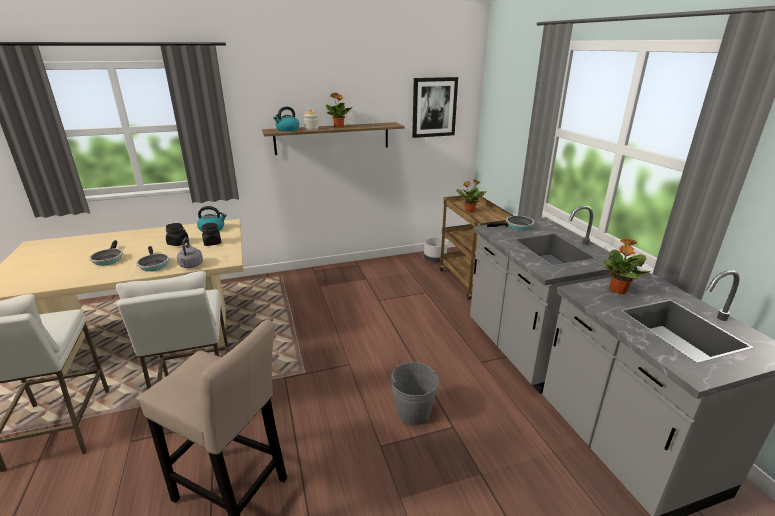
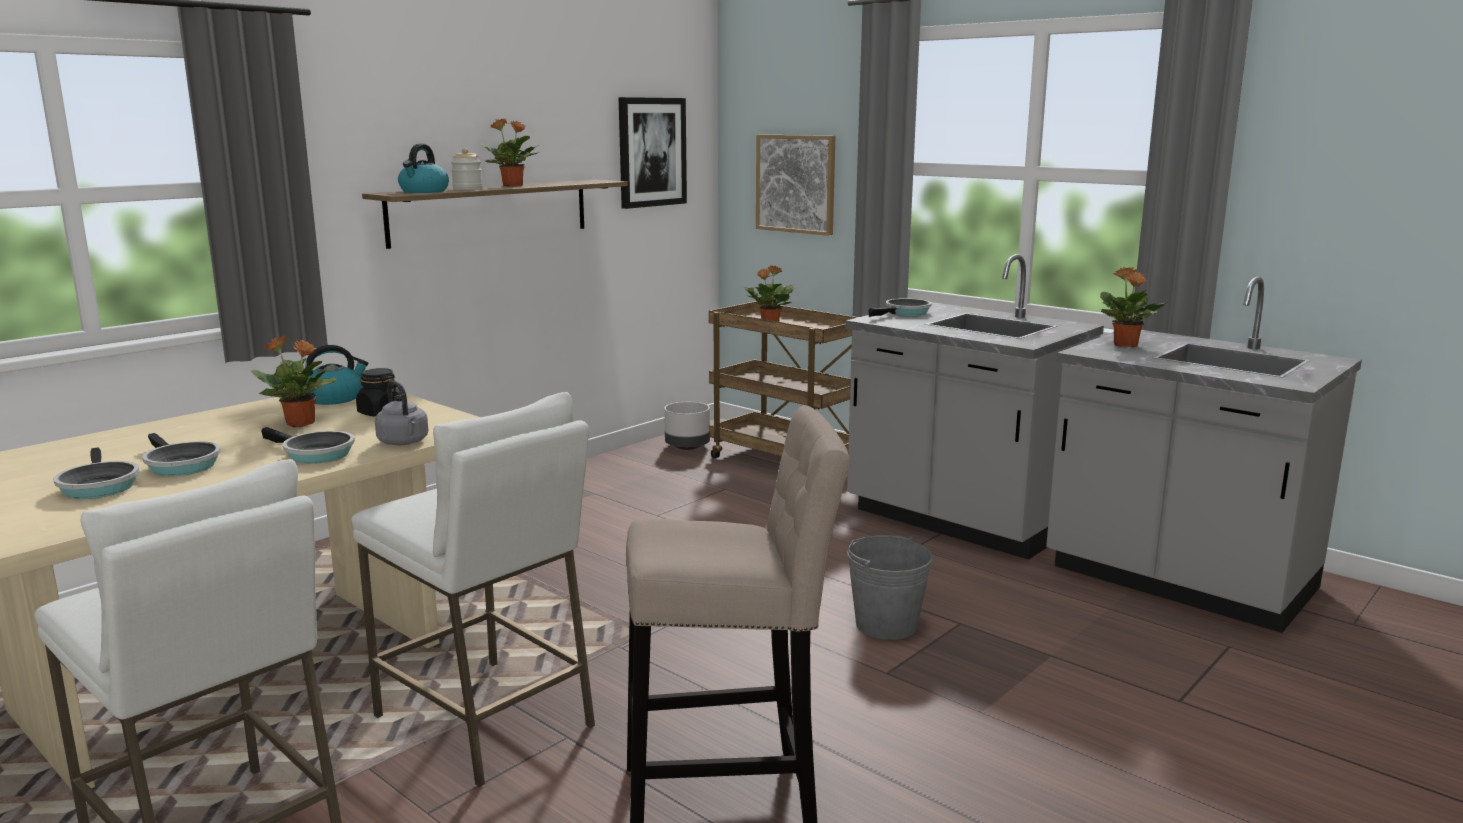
camera: 30 degrees left, 10 degrees down
black jar [166,223,189,246] -> potted plant [251,336,338,427]
none -> frying pan [53,447,139,499]
none -> picture [756,134,835,236]

